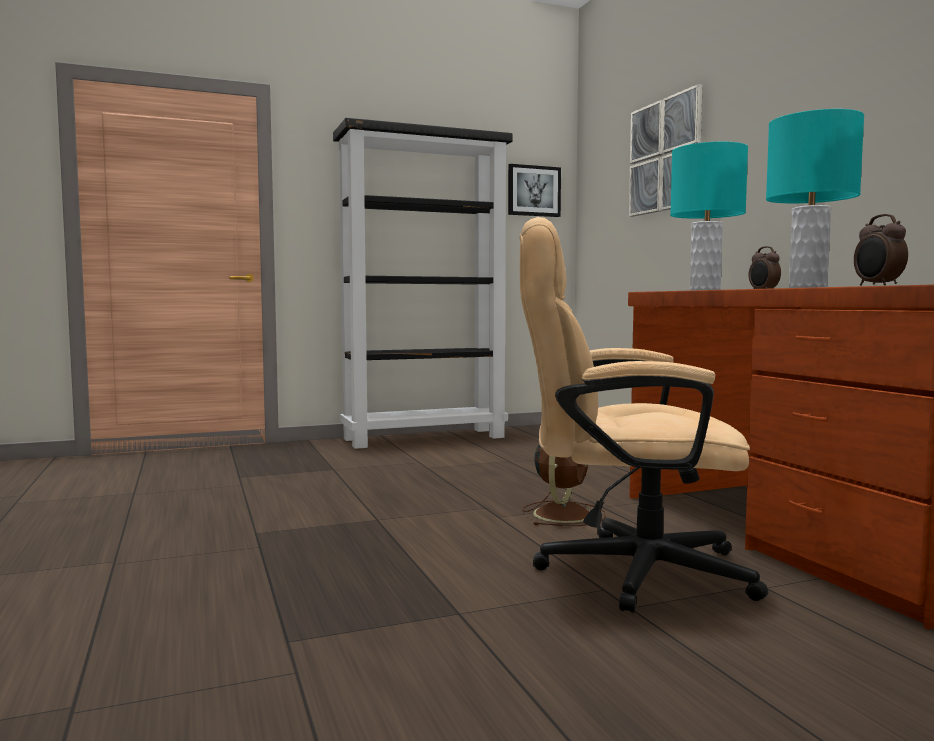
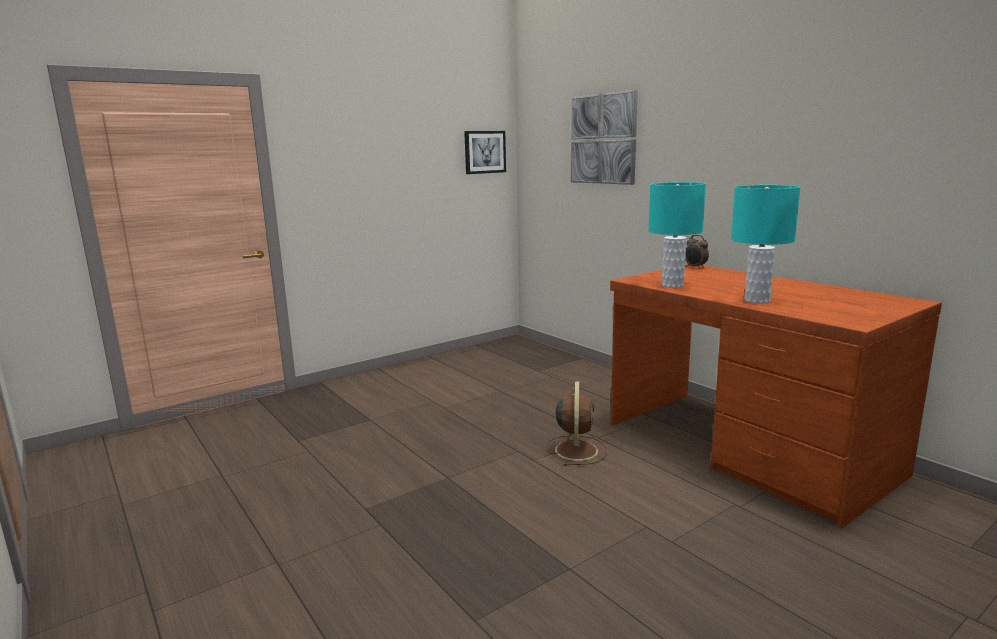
camera: 15 degrees left, 10 degrees up
black bookcase [333,118,513,449] -> none
beige office chair [520,217,768,613] -> none
alarm clock [854,214,908,286] -> none

